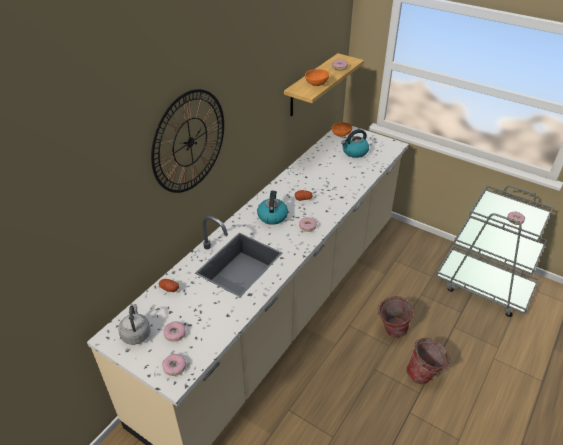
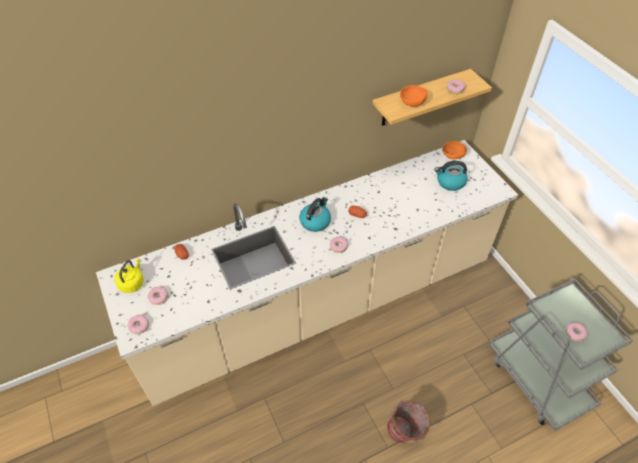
camera: 30 degrees right, 10 degrees up
grey kettle [118,304,151,345] -> yellow kettle [115,258,144,293]
wall clock [151,89,224,193] -> none
bucket [377,296,414,338] -> none

